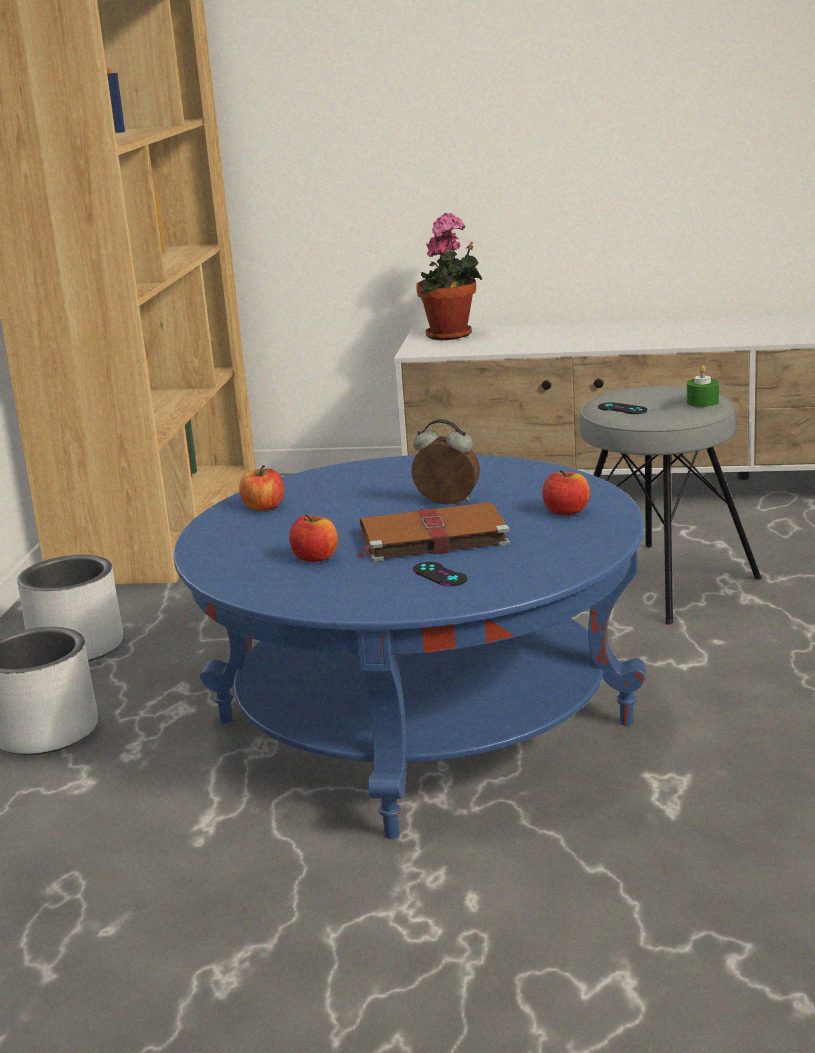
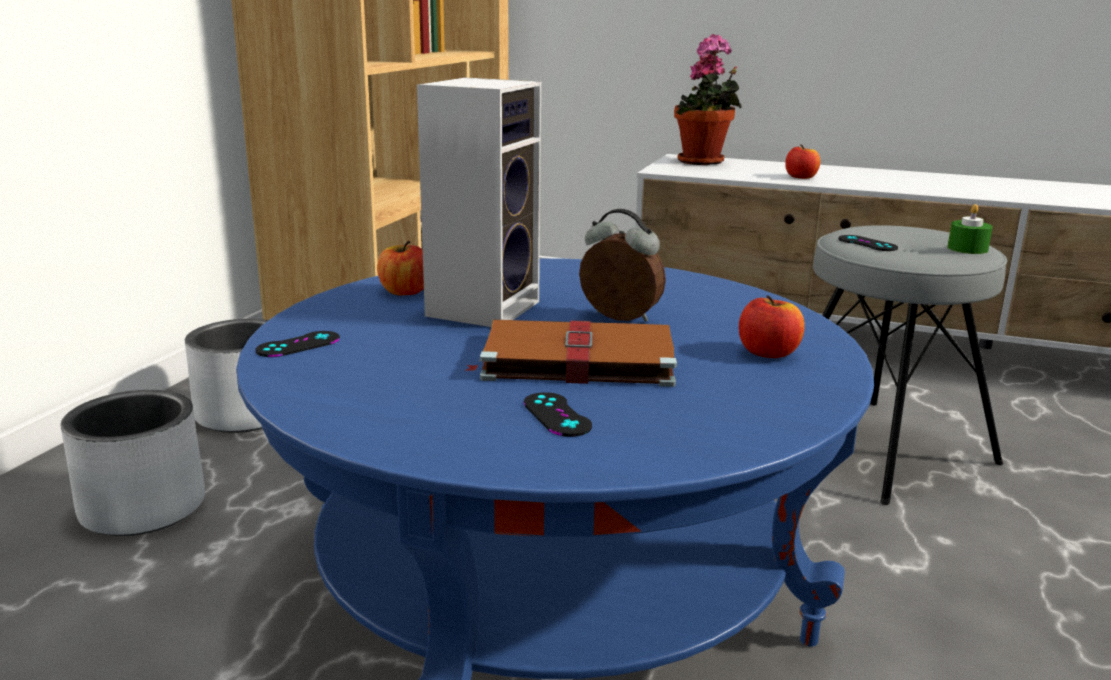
camera: 10 degrees right, 0 degrees up
apple [289,514,338,562] -> apple moved to [785,144,820,179]
none -> black game controller [256,331,340,357]
none -> speaker [417,77,541,327]

